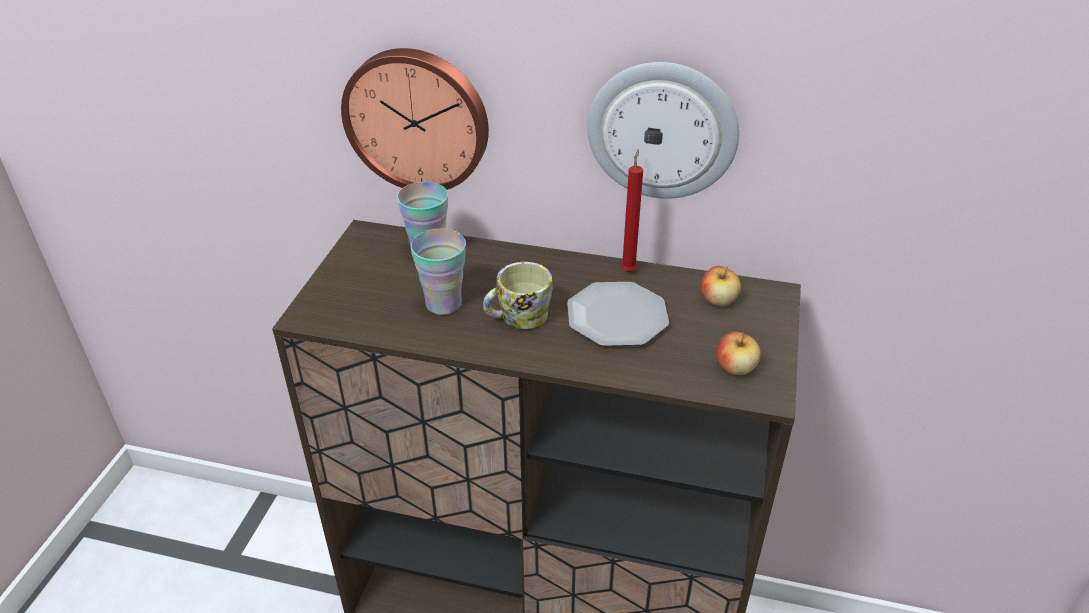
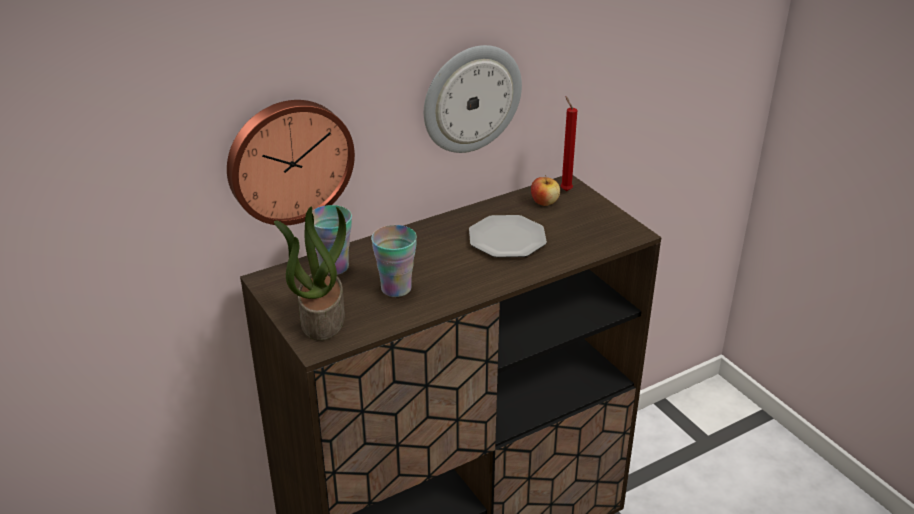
camera: 45 degrees left, 5 degrees down
mug [483,262,553,329] -> none
red candle [621,149,643,272] -> red candle moved to [560,96,577,191]
apple [716,331,761,375] -> none
none -> potted plant [274,206,346,341]

